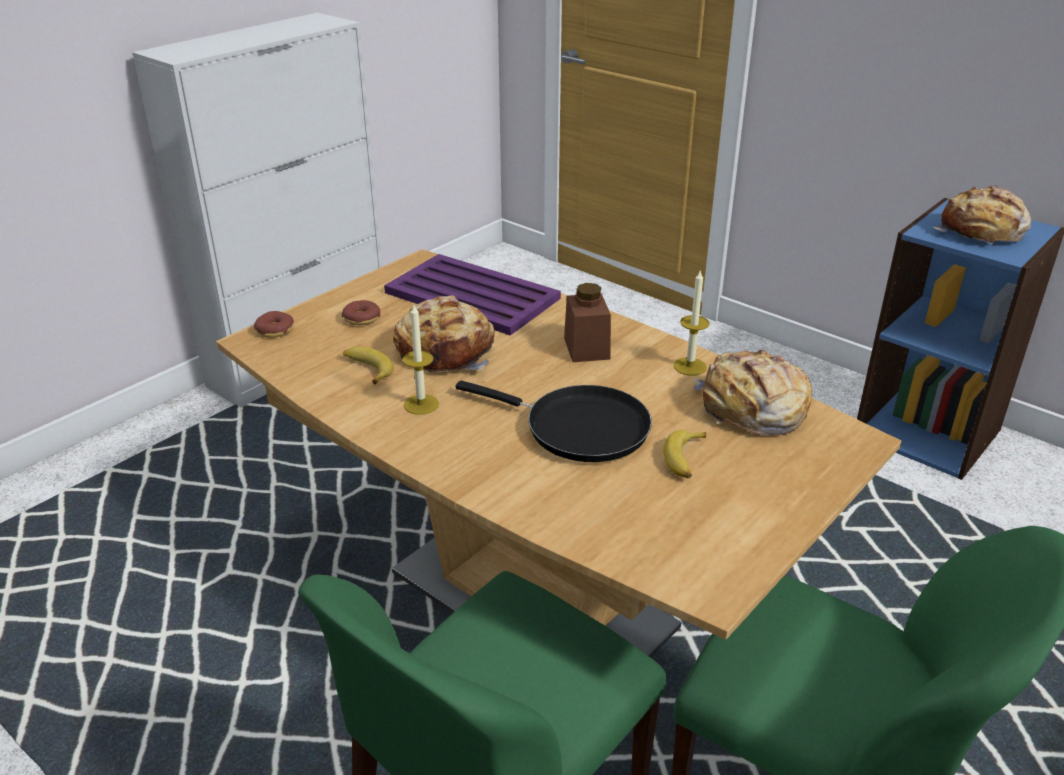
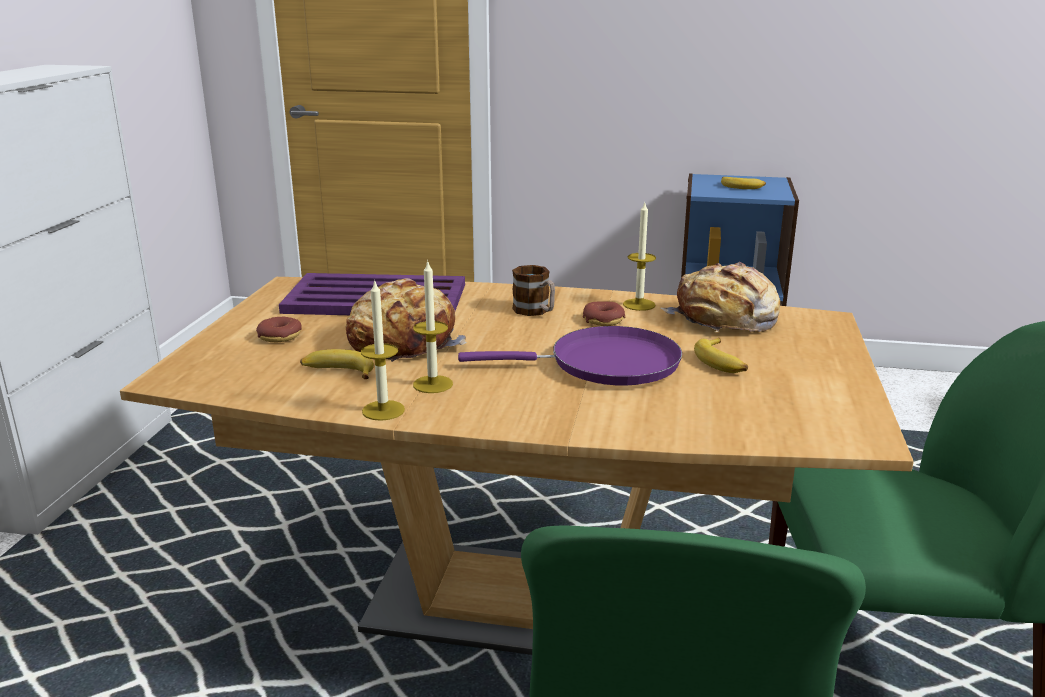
camera: 30 degrees left, 10 degrees down
donut [254,311,294,338] -> donut moved to [583,302,625,326]
black frying pan [456,381,652,462] -> purple frying pan [458,326,682,386]
brown jar [564,283,611,362] -> mug [512,265,555,316]
bread [933,185,1031,245] -> banana [721,177,766,189]
none -> candle [361,279,405,421]

